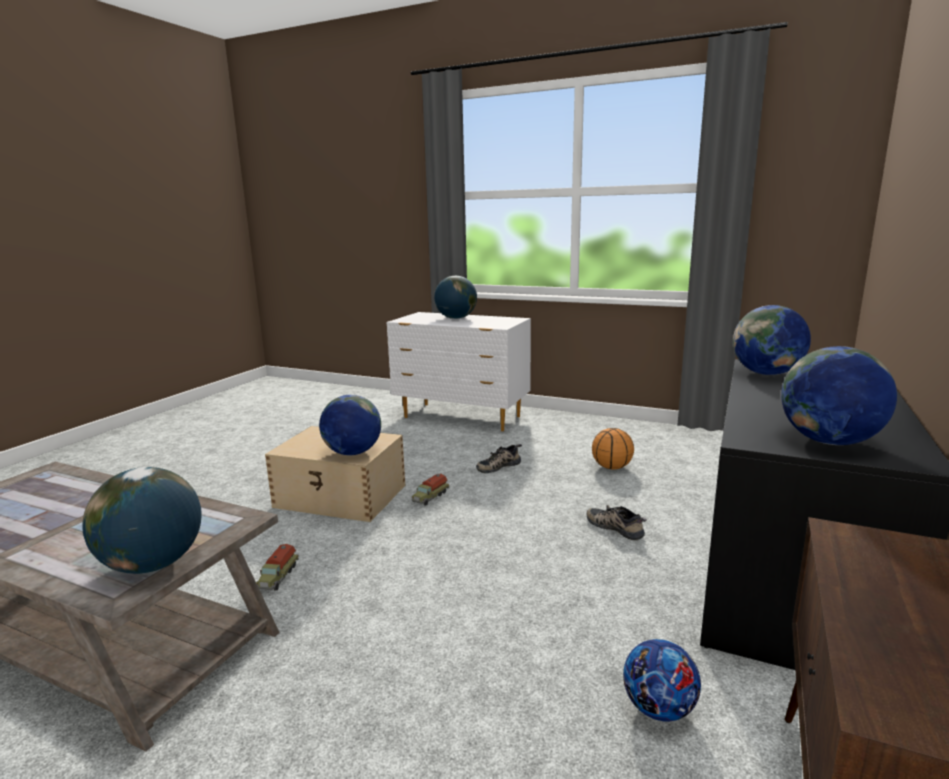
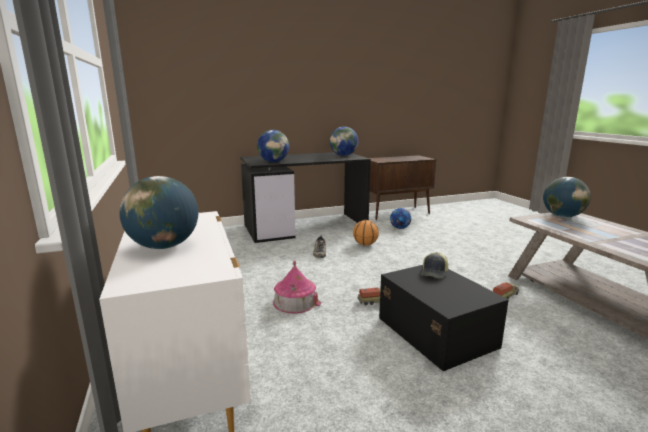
camera: 135 degrees left, 0 degrees up
beige storage box [265,426,405,522] -> black storage box [379,265,509,371]
globe [319,395,381,455] -> cap [421,252,448,279]
shoe [476,444,522,473] -> toy house [273,261,321,313]
basketball [592,428,634,470] -> basketball moved to [353,220,379,245]

